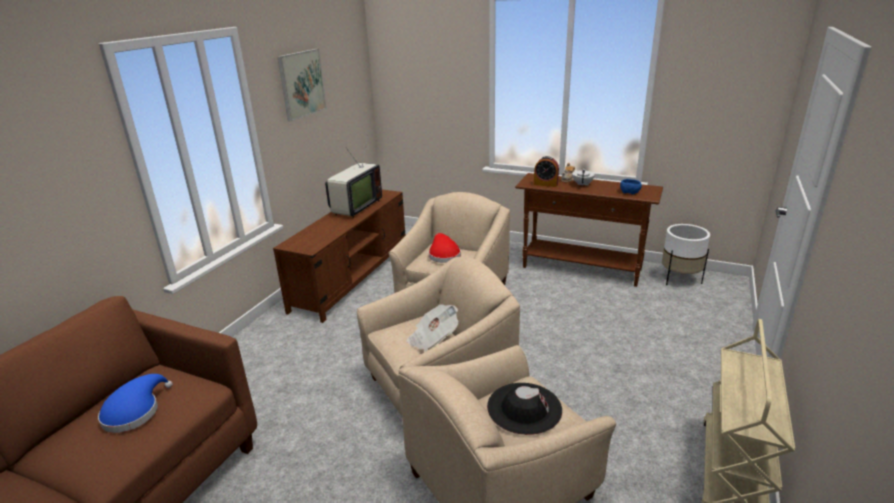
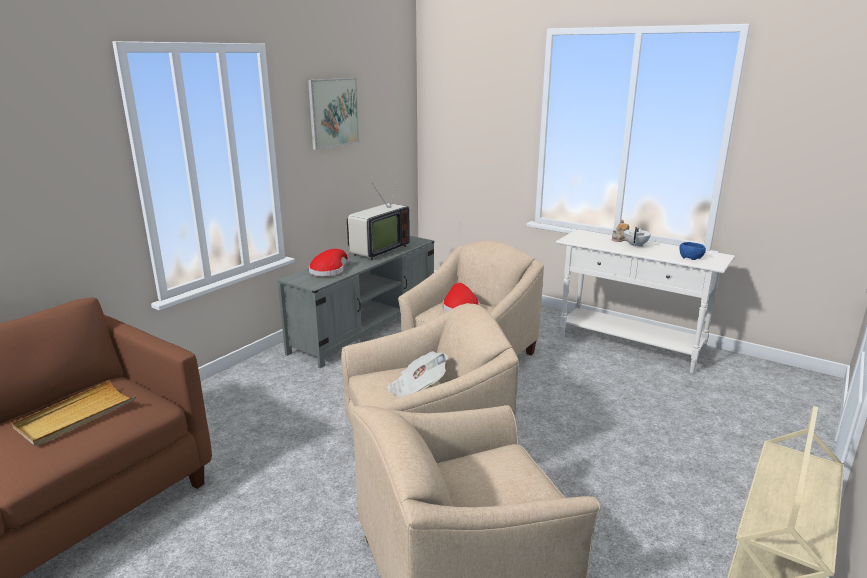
camera: 10 degrees right, 5 degrees down
blue hat [98,374,173,433] -> beige tray [12,380,136,447]
brown tv stand [273,189,405,323] -> grey tv stand [277,236,434,368]
black hat [487,383,562,435] -> none
brown console table [515,173,663,287] -> white console table [556,230,735,373]
alarm clock [534,156,559,187] -> none
white planter [662,224,710,285] -> none
none -> red hat [309,249,350,276]

